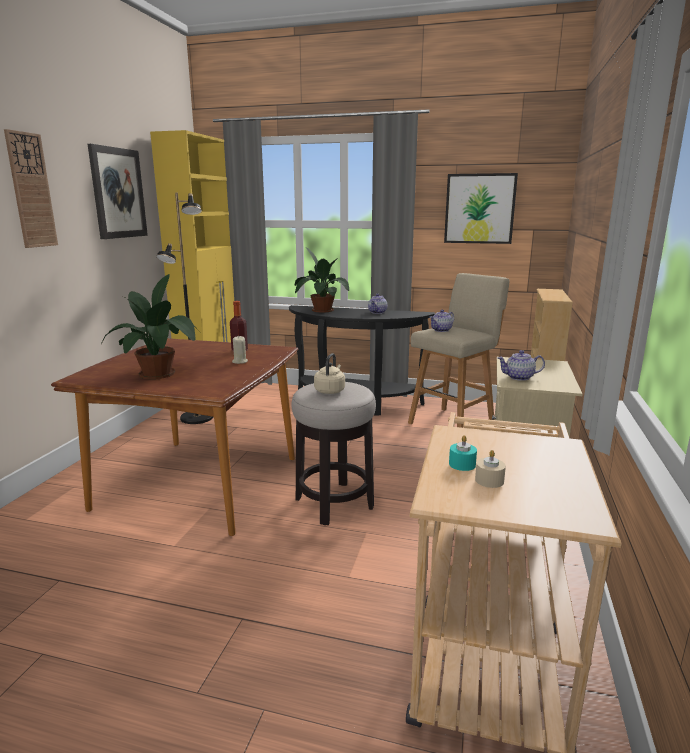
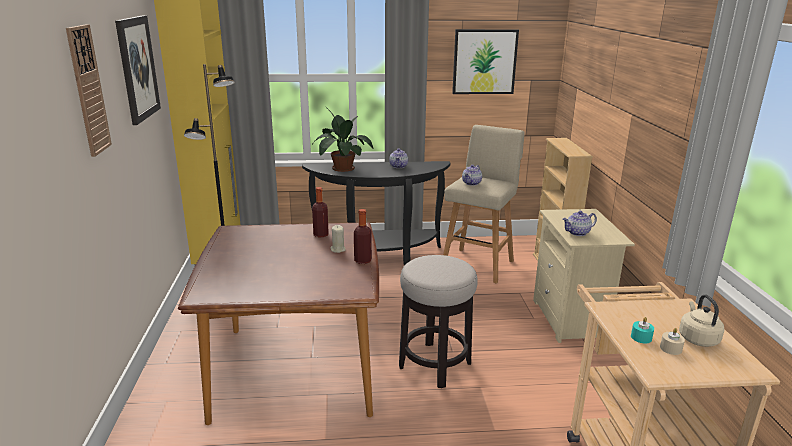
camera: 20 degrees left, 5 degrees up
potted plant [101,274,202,379] -> none
beige kettle [314,353,345,394] -> beige kettle moved to [679,294,724,347]
none -> bottle [354,209,372,264]

